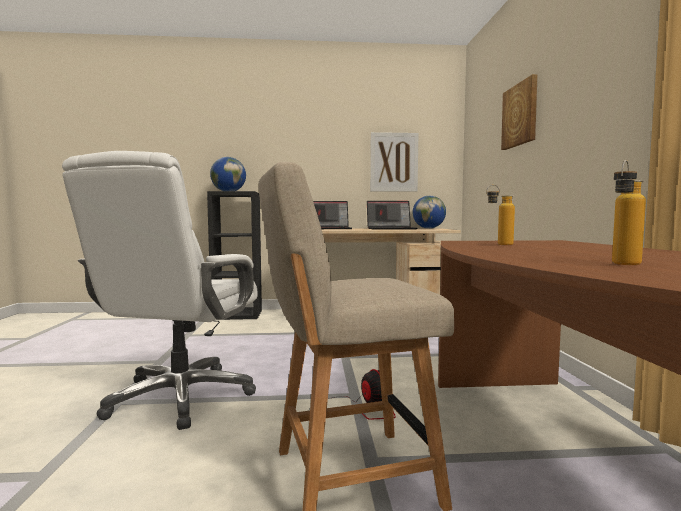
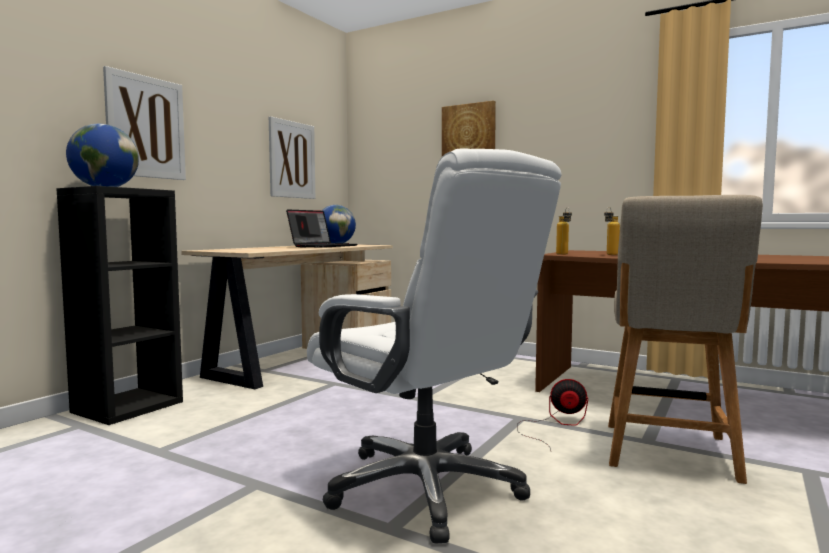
camera: 55 degrees left, 0 degrees up
laptop [313,201,352,229] -> none
bottle [612,160,646,265] -> bottle moved to [556,207,572,255]
none -> picture [103,66,186,180]

